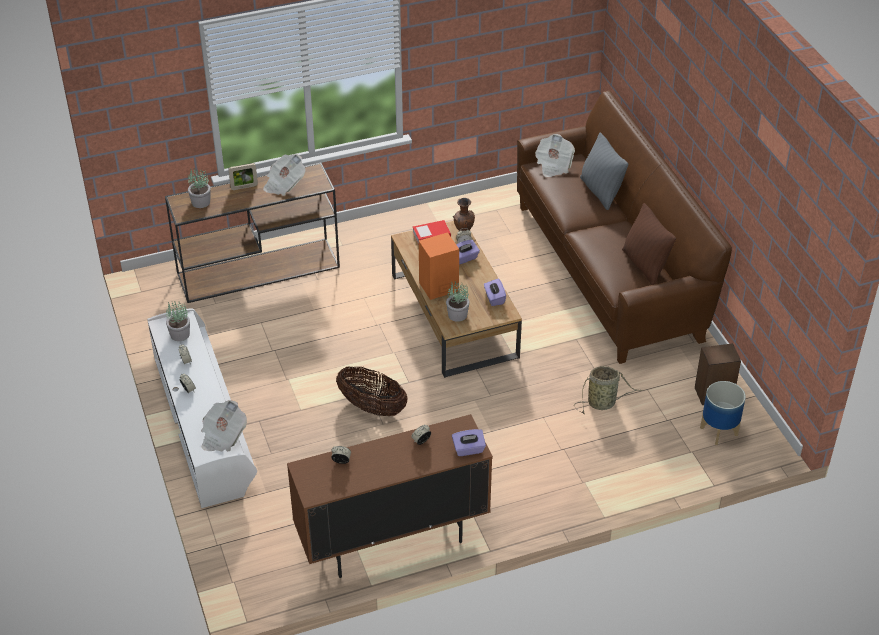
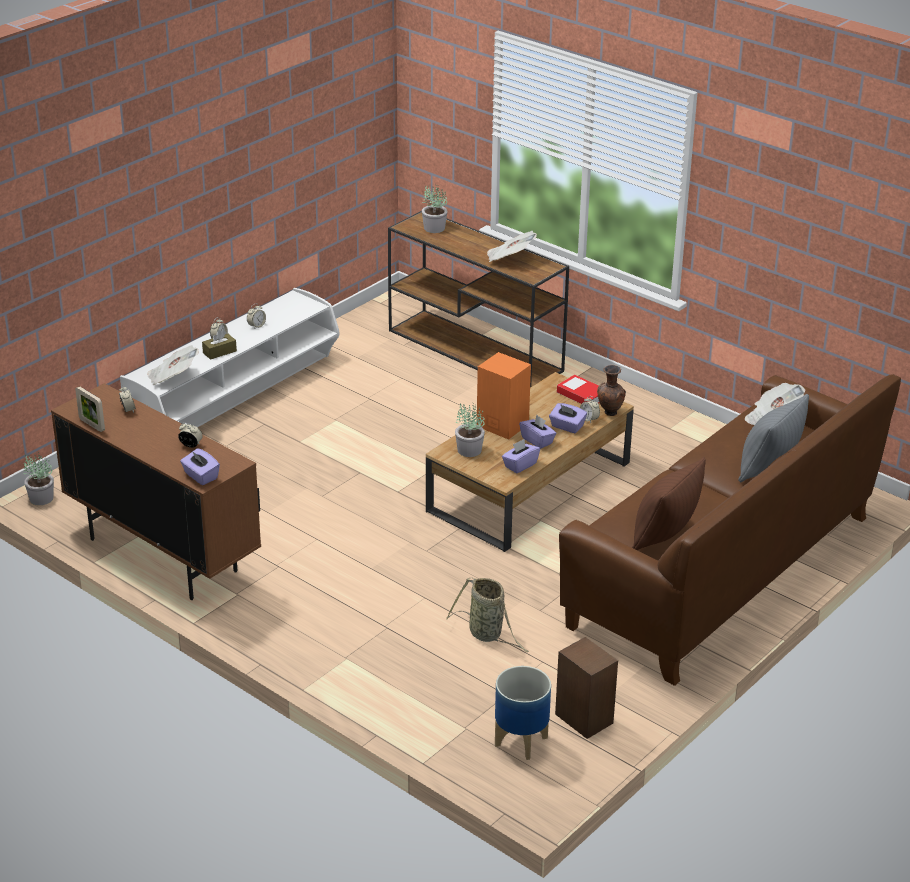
camera: 60 degrees right, 10 degrees down
potted plant [166,301,190,341] -> potted plant moved to [23,452,54,505]
picture frame [228,163,258,190] -> picture frame moved to [75,387,105,432]
basket [336,366,408,416] -> none
none -> brown tissue box [202,330,237,360]
none -> purple tissue box [519,415,556,449]

